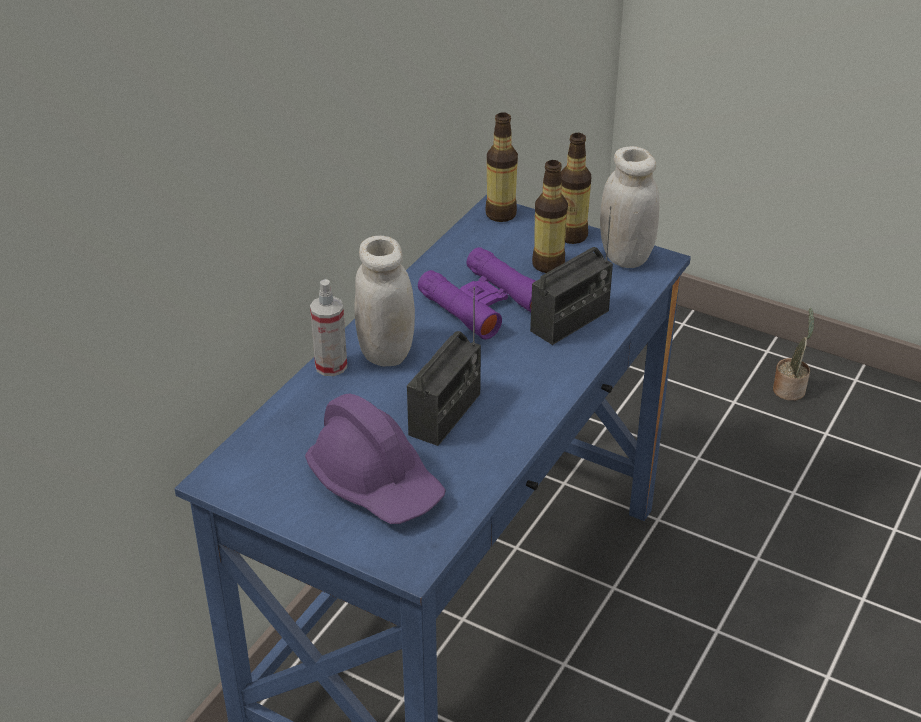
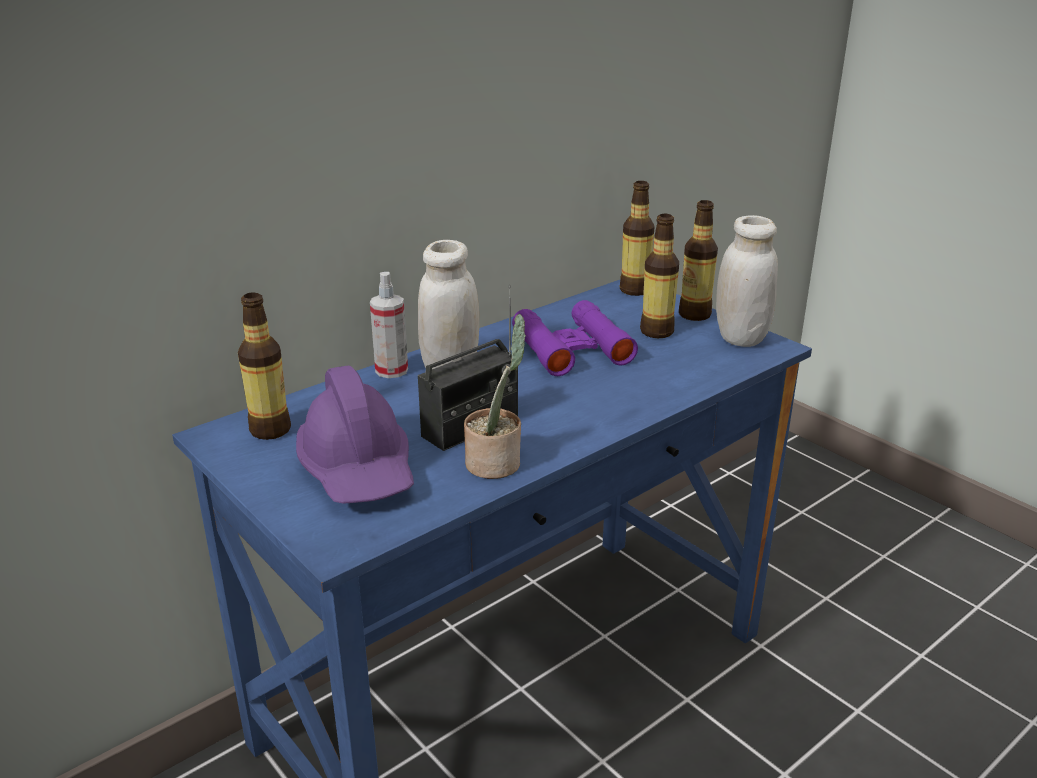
camera: 20 degrees right, 10 degrees down
radio [530,206,613,345] -> none
potted plant [773,308,815,401] -> potted plant moved to [464,314,526,479]
none -> bottle [238,293,291,440]

